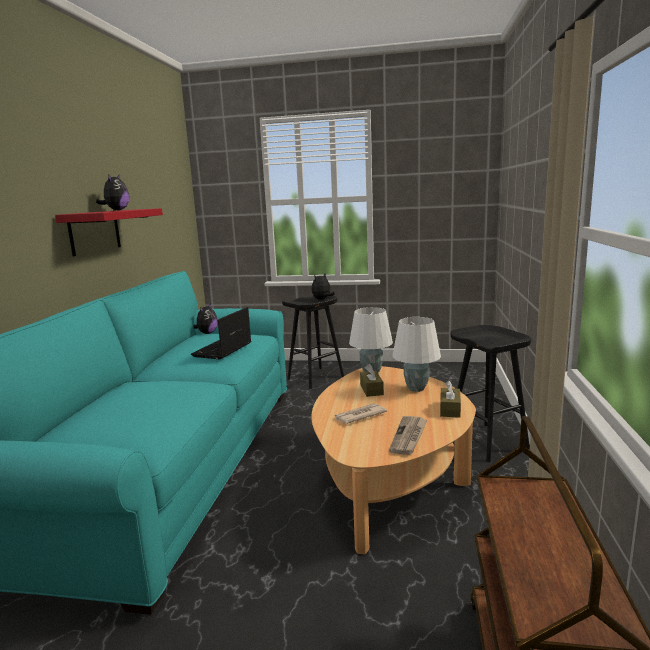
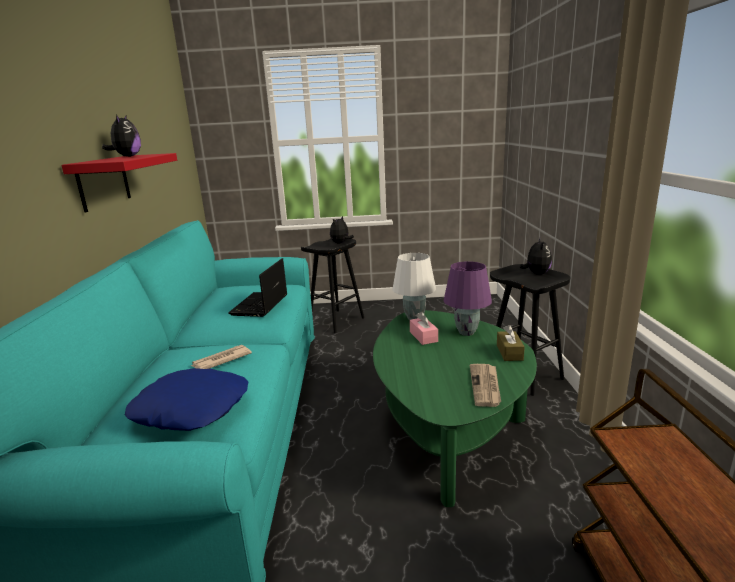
camera: 10 degrees left, 5 degrees up
plush toy [194,303,218,334] -> plush toy moved to [520,238,552,275]
beige coffee table [311,366,476,554] -> green coffee table [373,310,537,507]
newspaper [335,403,387,424] -> newspaper moved to [191,345,252,369]
brown tissue box [360,364,384,397] -> pink tissue box [410,312,438,345]
white table lamp [393,317,441,392] -> purple table lamp [443,261,492,336]
none -> blue pillow [125,368,248,431]

